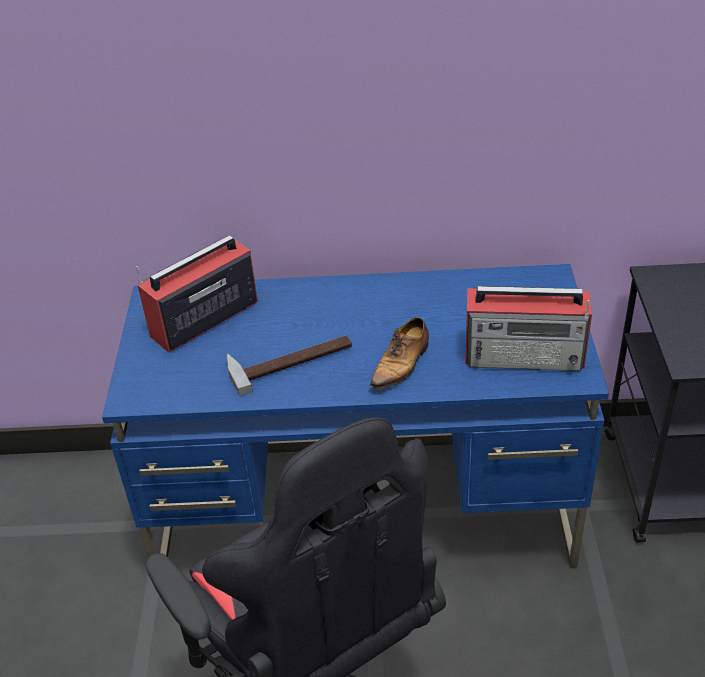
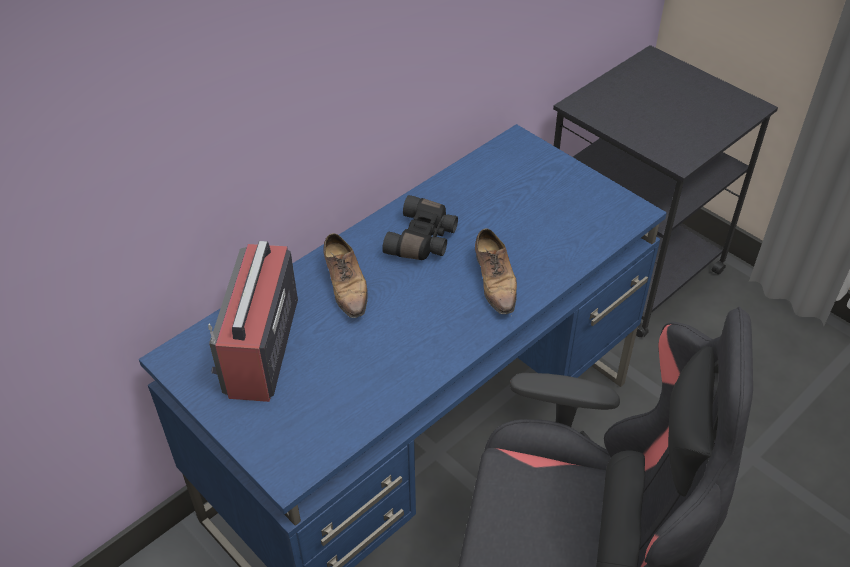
camera: 45 degrees left, 5 degrees up
hammer [226,336,352,396] -> none
radio [465,286,592,371] -> none
none -> shoe [323,233,368,318]
none -> black binoculars [382,195,458,260]

